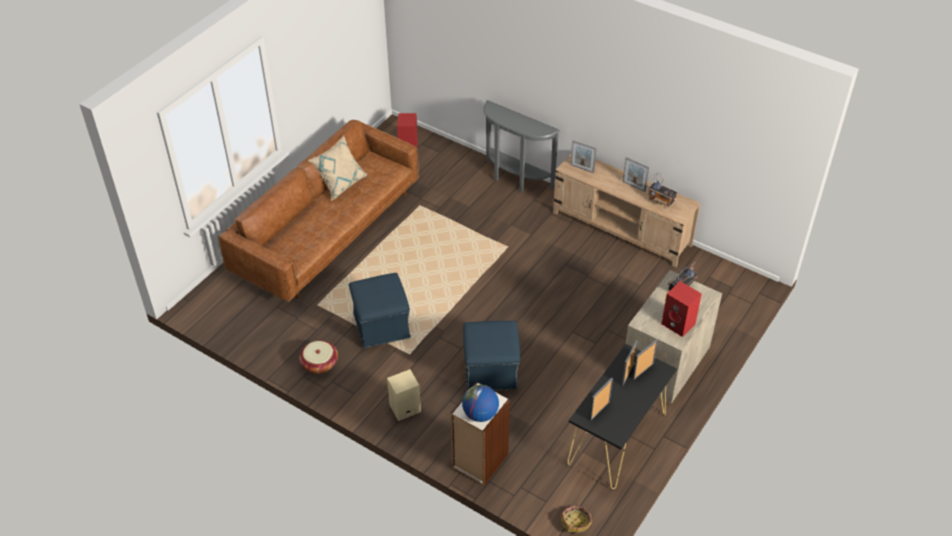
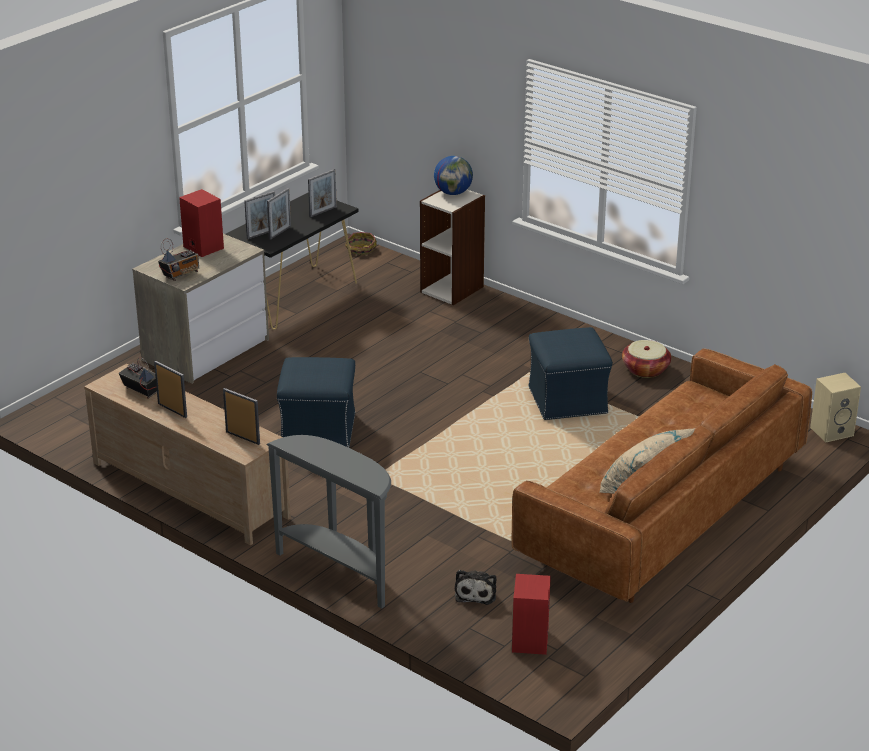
camera: 175 degrees left, 15 degrees down
beige speaker [387,369,421,421] -> beige speaker moved to [810,373,861,442]
blue ottoman [463,321,520,390] -> blue ottoman moved to [277,357,356,448]
none -> plush toy [455,570,496,605]

